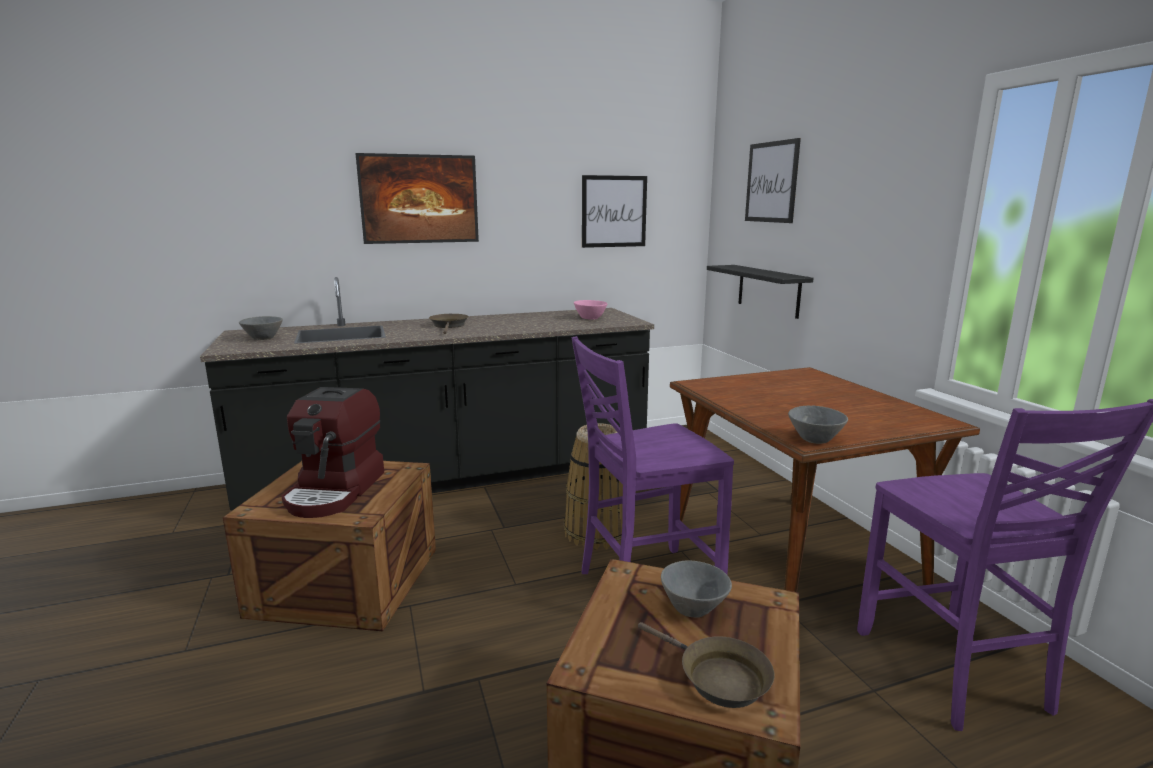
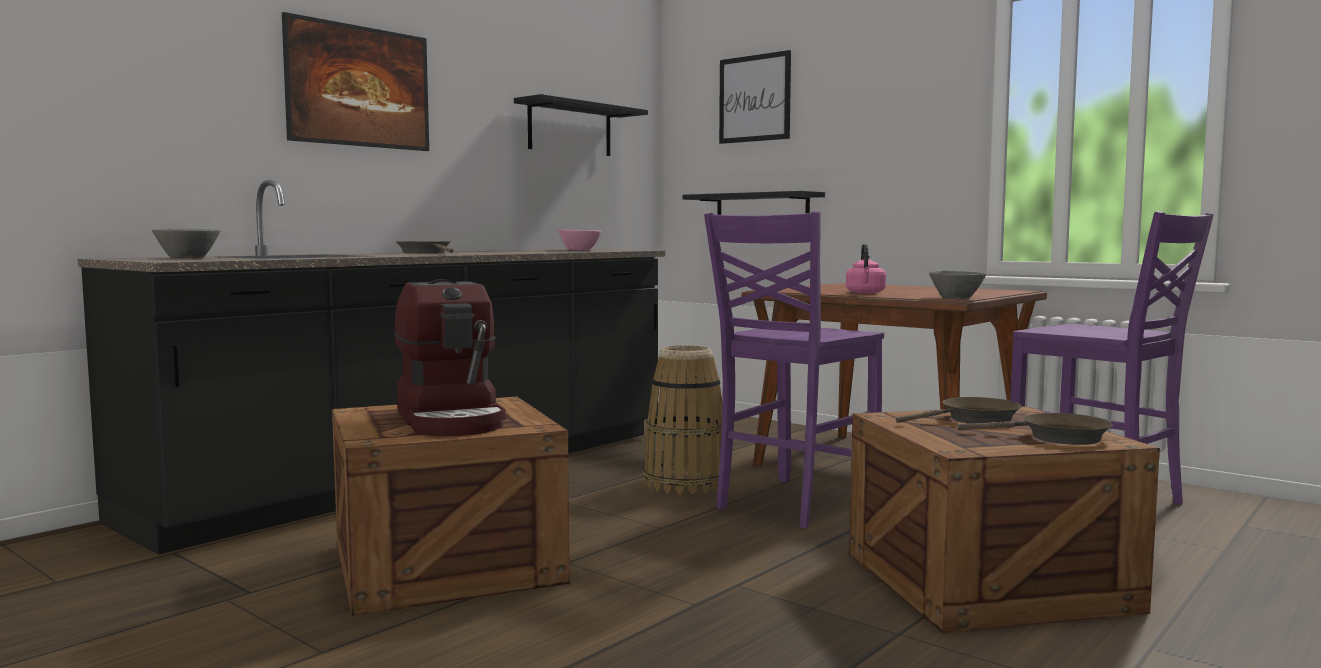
camera: 30 degrees left, 10 degrees down
picture [582,175,647,248] -> black shelf [514,94,648,156]
grey bowl [661,561,732,618] -> brown frying pan [896,397,1022,424]
none -> pink kettle [846,244,886,294]

